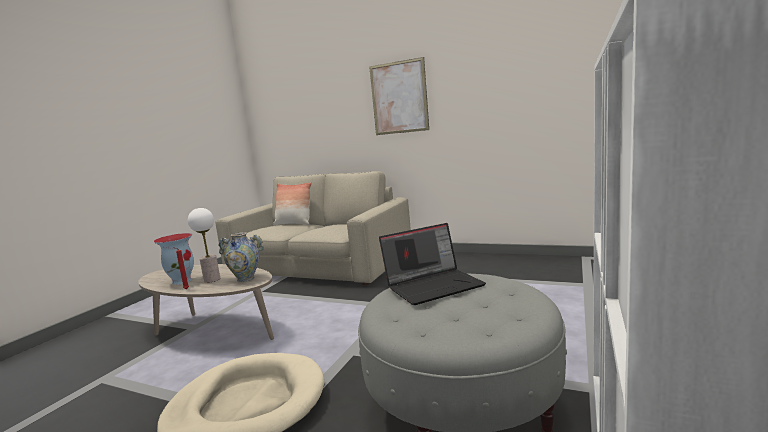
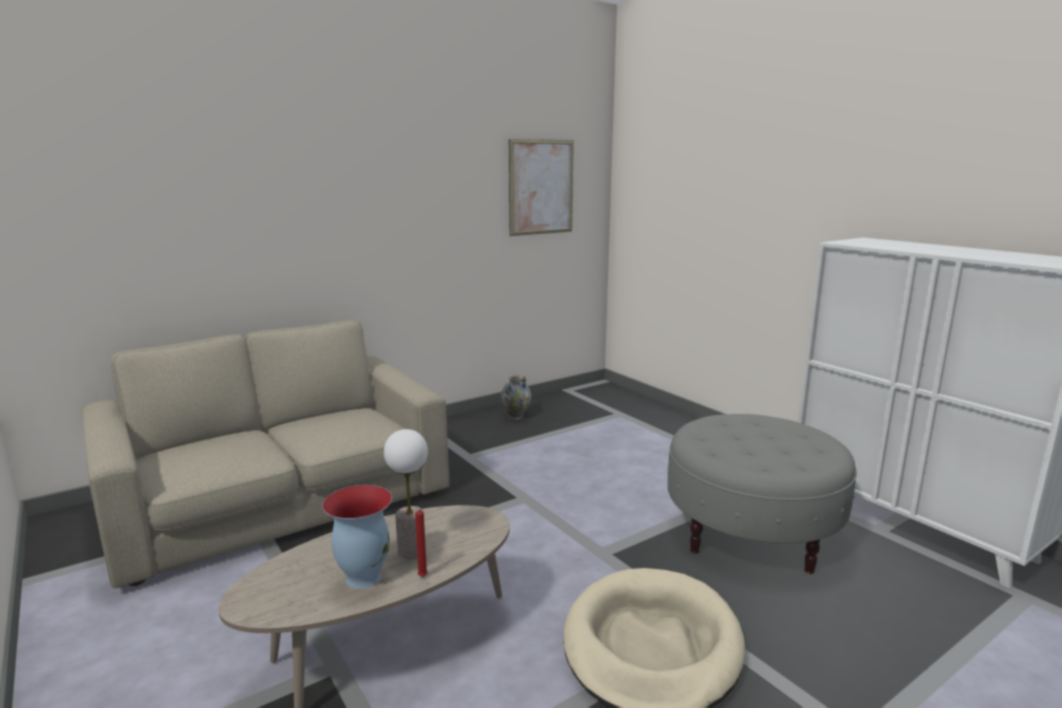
camera: 60 degrees left, 5 degrees up
vase [218,232,264,282] -> vase moved to [501,375,531,420]
pillow [273,182,312,226] -> none
picture [369,57,429,135] -> picture moved to [509,139,574,236]
laptop [379,223,486,305] -> none

